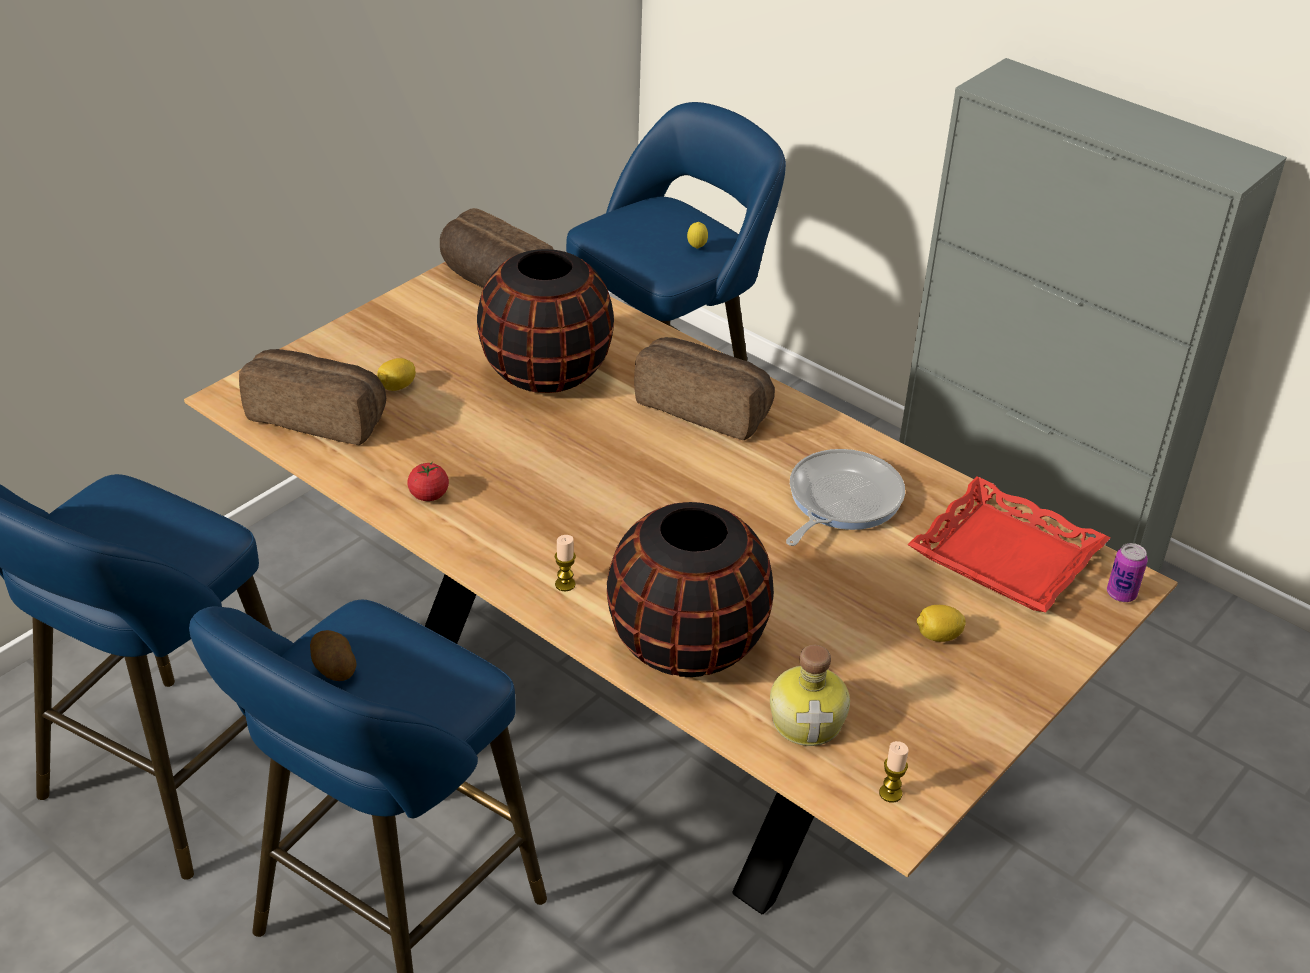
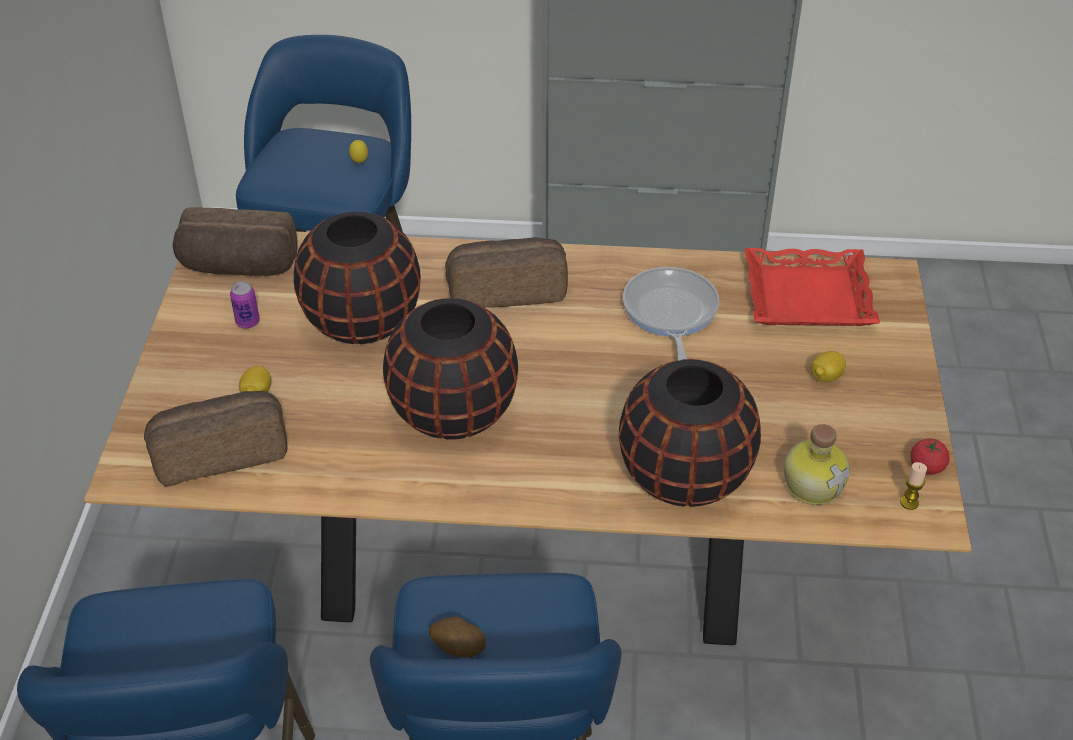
camera: 35 degrees left, 5 degrees up
tomato [407,462,449,501] -> tomato moved to [910,437,950,475]
candle [555,535,576,591] -> none
can [1107,543,1148,602] -> can moved to [230,282,260,329]
none -> black vase [383,298,518,439]

